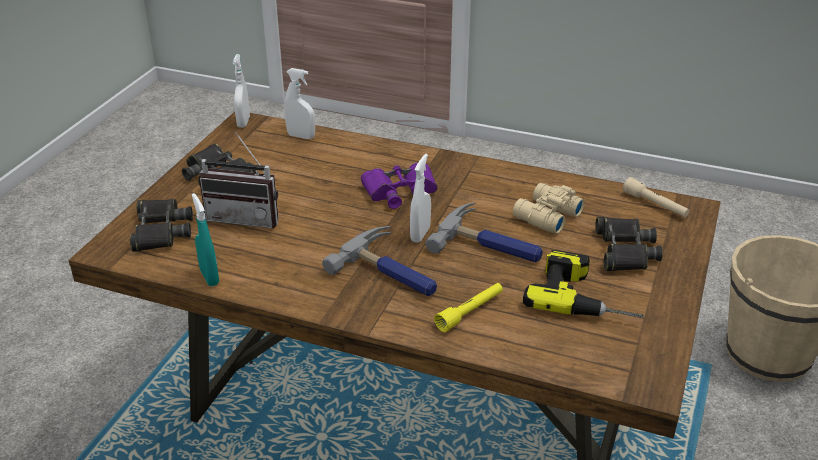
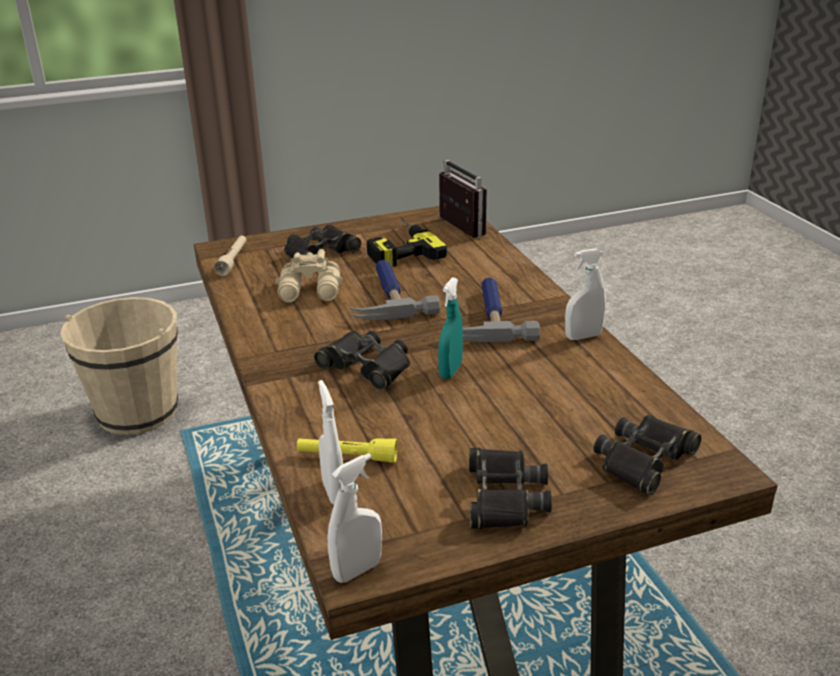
camera: 130 degrees left, 5 degrees down
turquoise spray bottle [192,193,219,286] -> turquoise spray bottle moved to [438,277,463,379]
radio [199,132,278,228] -> radio moved to [439,160,487,238]
purple binoculars [361,162,437,209] -> black binoculars [314,330,410,390]
white spray bottle [410,154,431,243] -> white spray bottle moved to [565,249,606,340]
yellow flashlight [434,283,503,332] -> yellow flashlight moved to [297,438,398,463]

